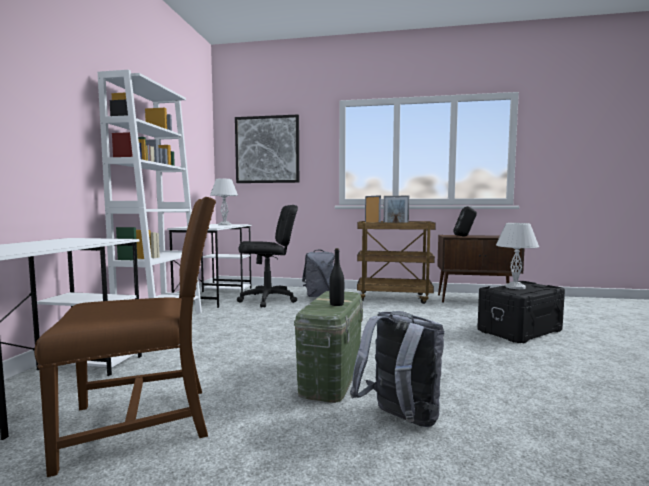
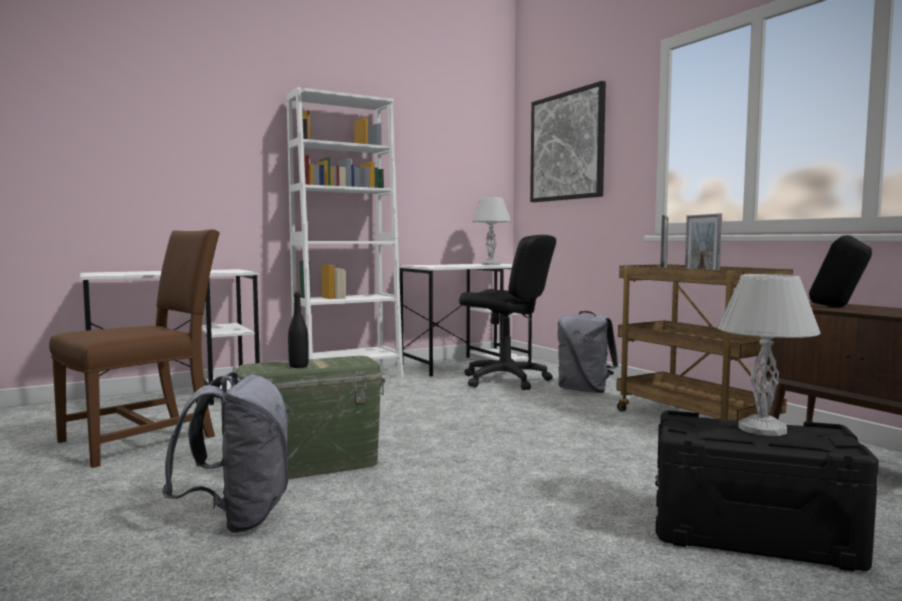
camera: 50 degrees right, 0 degrees up
brown chair [34,197,216,477] -> brown chair turned 75 degrees counterclockwise [49,229,220,468]

